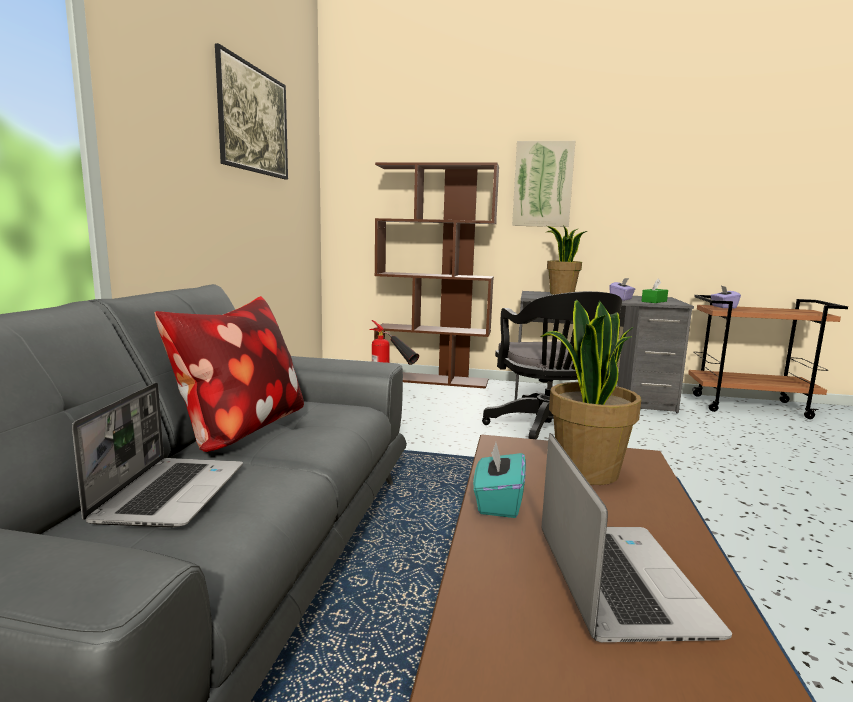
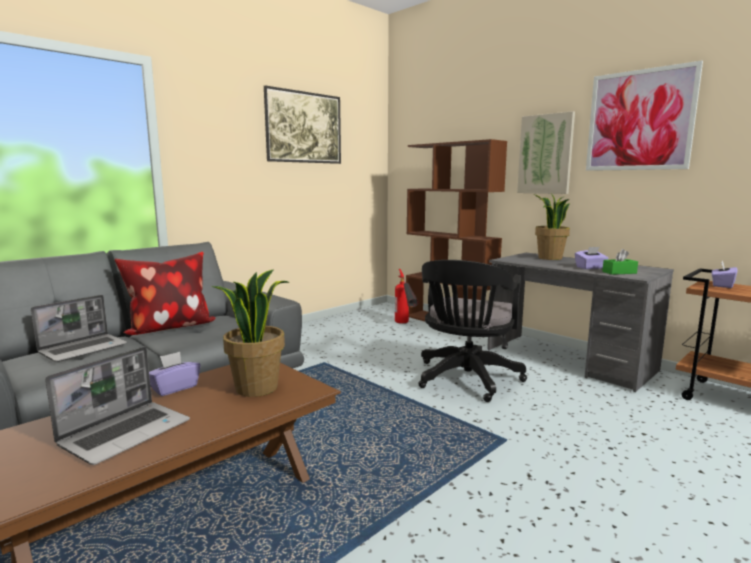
camera: 35 degrees right, 0 degrees up
turquoise tissue box [473,442,526,518] -> purple tissue box [149,352,200,396]
none -> picture [586,61,703,171]

